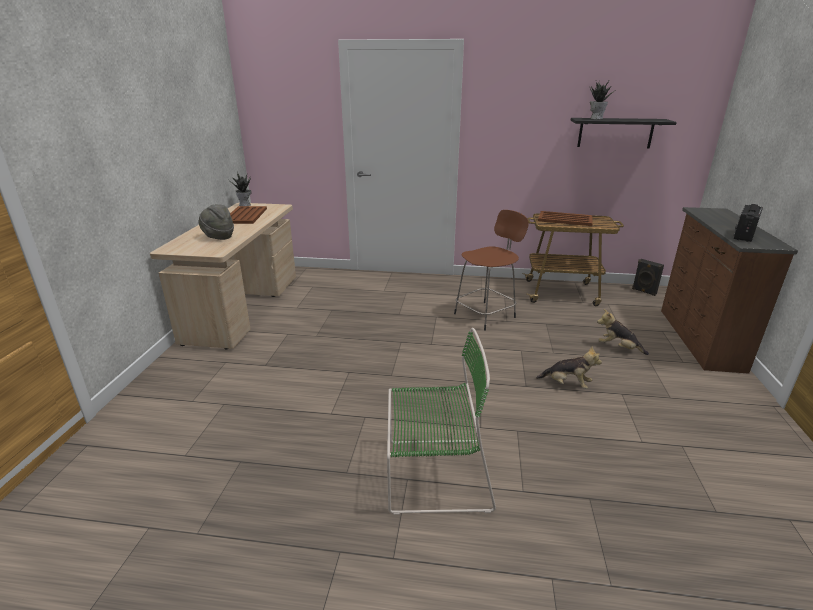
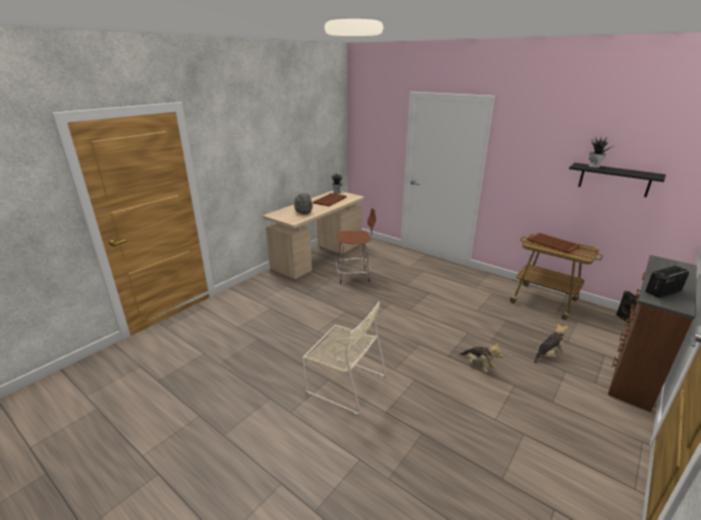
camera: 30 degrees right, 0 degrees up
green chair [387,328,496,515] -> beige chair [302,302,386,415]
brown stool [454,210,529,331] -> brown stool moved to [336,208,376,284]
plush toy [597,309,649,355] -> plush toy turned 90 degrees clockwise [534,323,568,363]

